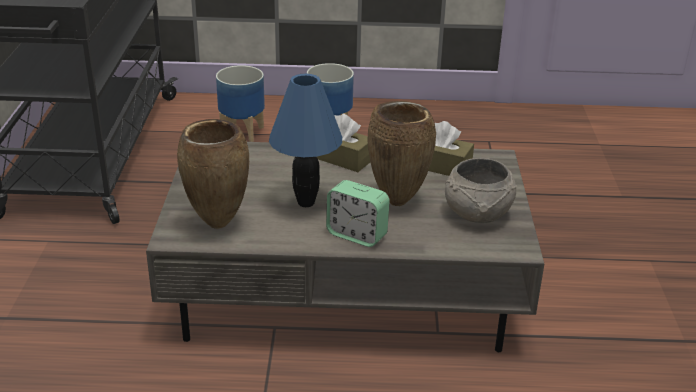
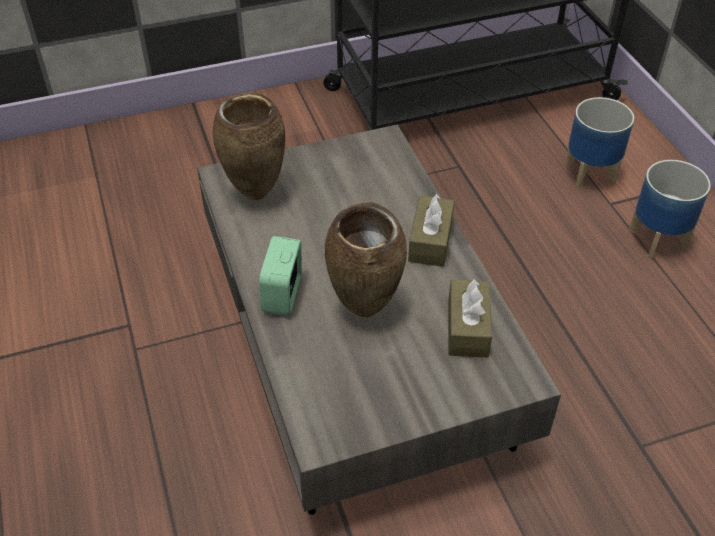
camera: 70 degrees right, 15 degrees up
blue table lamp [269,74,342,207] -> none
grey bowl [445,158,517,223] -> none

